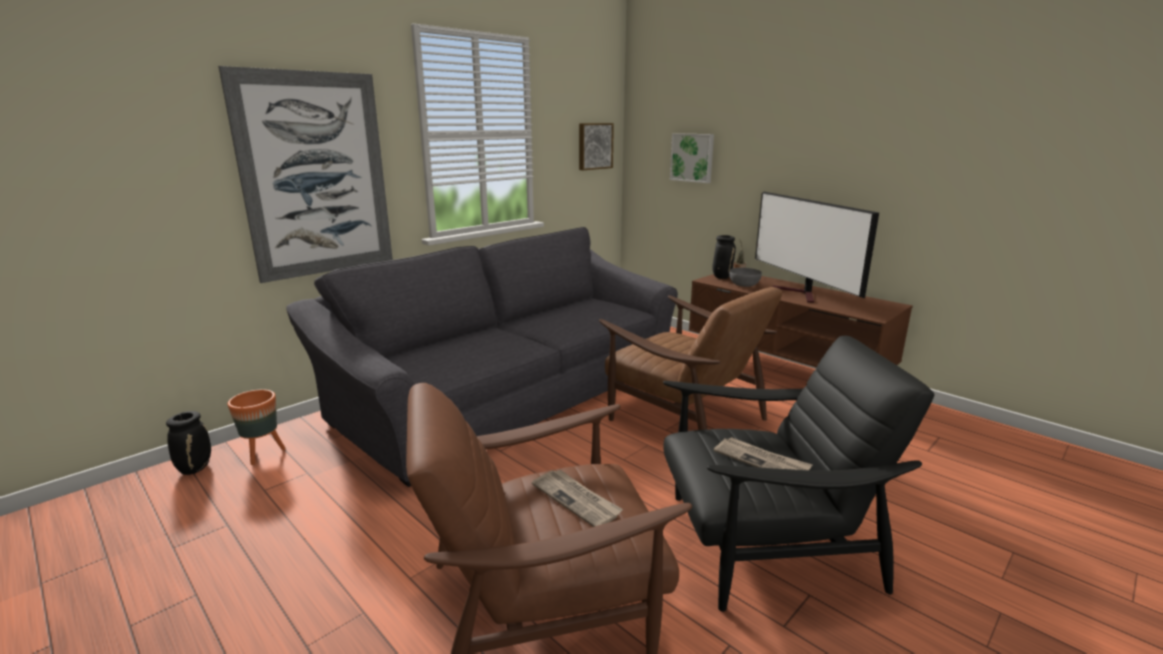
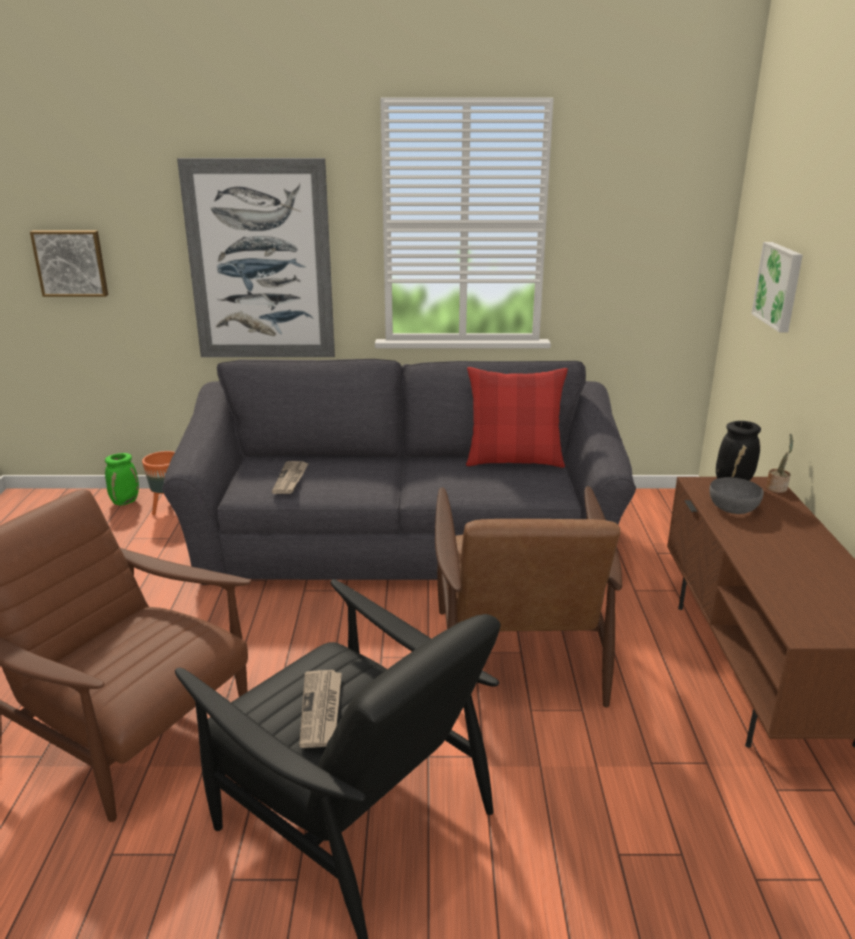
camera: 45 degrees right, 5 degrees up
black vase [166,411,211,475] -> green vase [105,453,139,505]
newspaper [532,470,623,527] -> newspaper moved to [272,461,309,494]
picture [579,123,614,170] -> picture moved to [30,231,108,297]
television [755,192,879,303] -> none
none -> red pillow [466,367,568,468]

